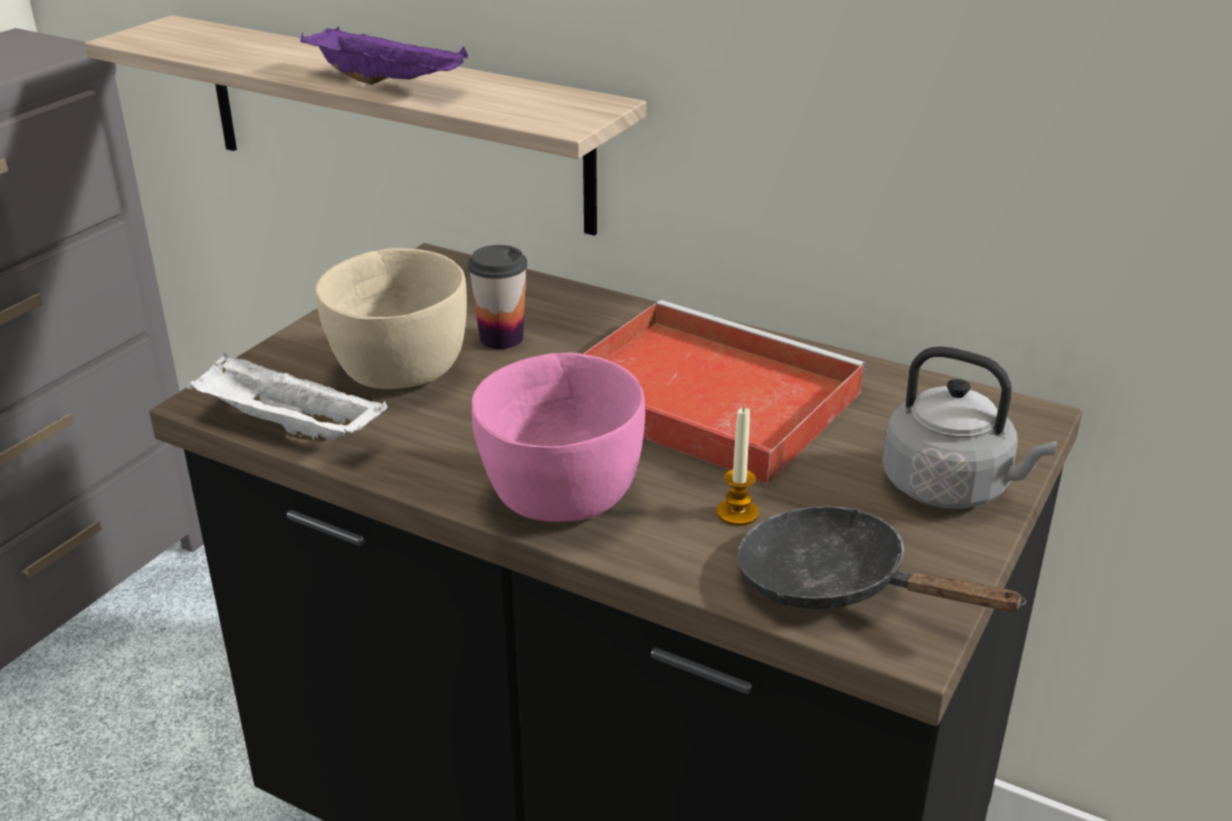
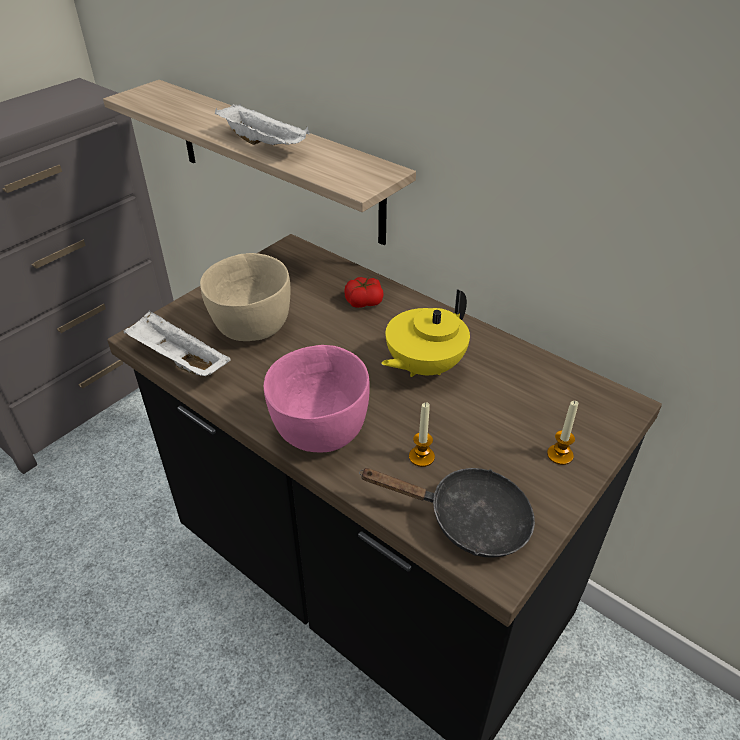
camera: 10 degrees right, 10 degrees up
purple tray [300,27,468,85] -> white tray [215,104,310,145]
cup [468,245,528,349] -> none
red tray [583,300,866,484] -> yellow teapot [381,289,470,377]
black frying pan [737,506,1026,612] -> black frying pan turned 150 degrees clockwise [359,468,535,558]
grey kettle [882,346,1057,509] -> candle [547,401,579,465]
none -> tomato [344,277,384,308]

